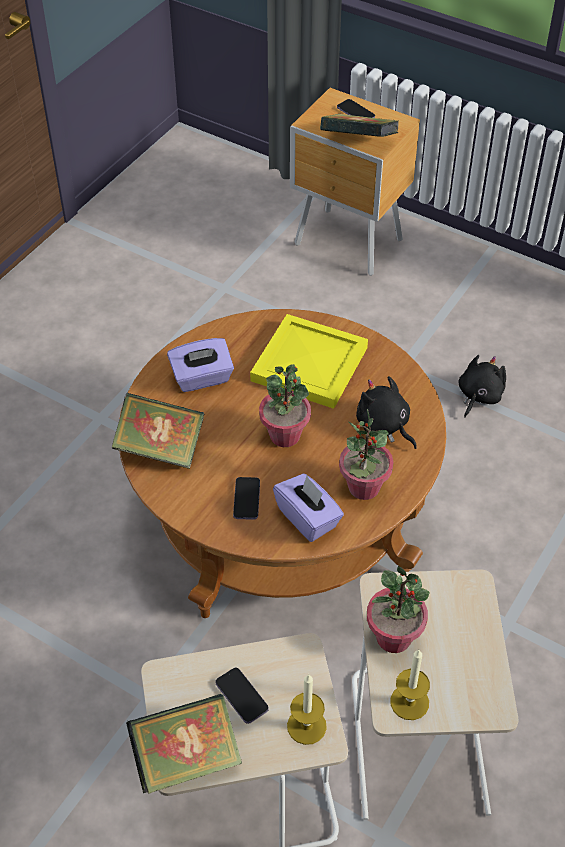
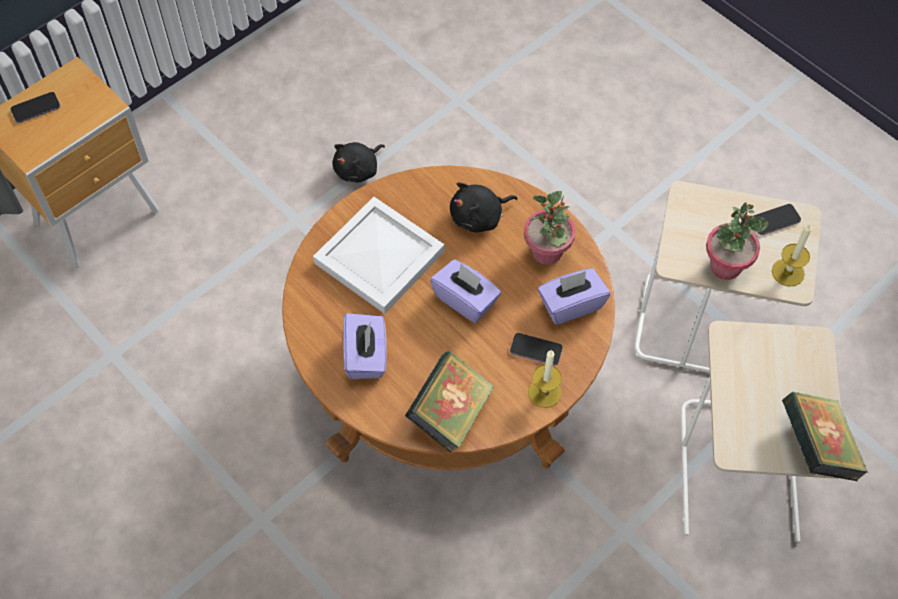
camera: 75 degrees left, 10 degrees up
phone [215,668,269,724] -> phone moved to [753,204,801,235]
yellow tray [250,314,368,409] -> white tray [313,197,445,314]
potted plant [259,364,311,447] -> purple tissue box [430,260,501,323]
candle [287,674,327,745] -> candle moved to [528,349,562,408]
book [320,114,399,137] -> none
black plush toy [458,355,506,418] -> black plush toy turned 90 degrees counterclockwise [333,142,385,182]

